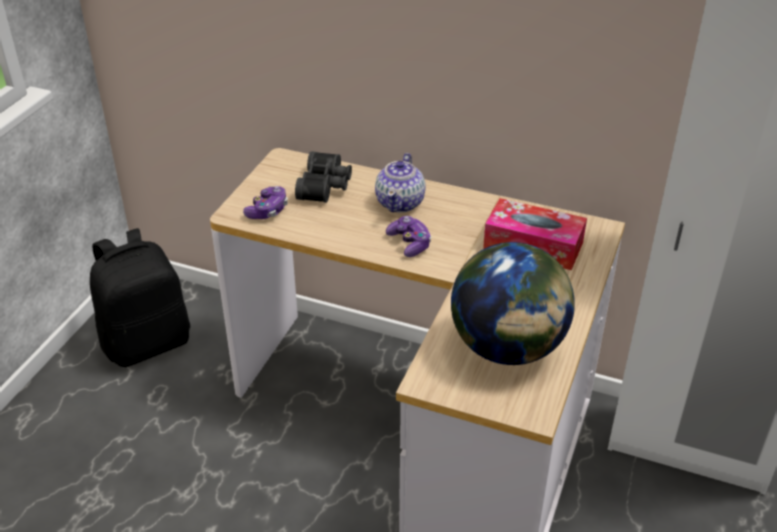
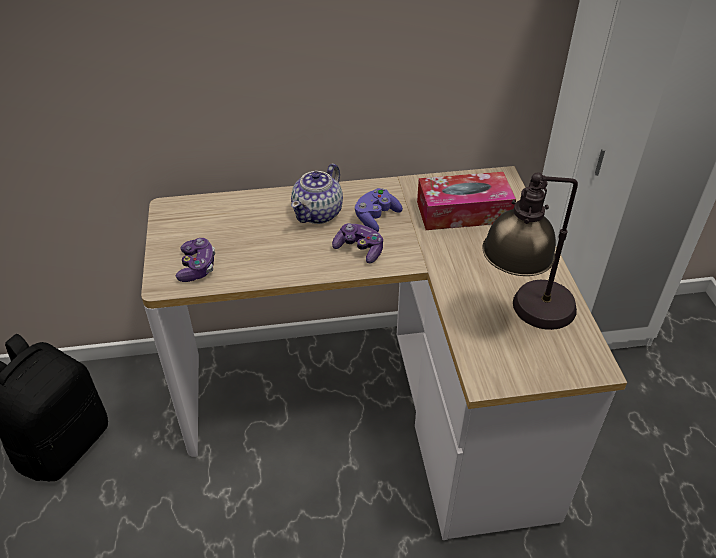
camera: 30 degrees left, 5 degrees up
black binoculars [295,151,352,203] -> none
teapot [375,153,426,212] -> teapot turned 45 degrees clockwise [291,164,343,224]
globe [451,242,575,365] -> table lamp [482,172,578,330]
none -> purple game controller [355,188,403,232]

